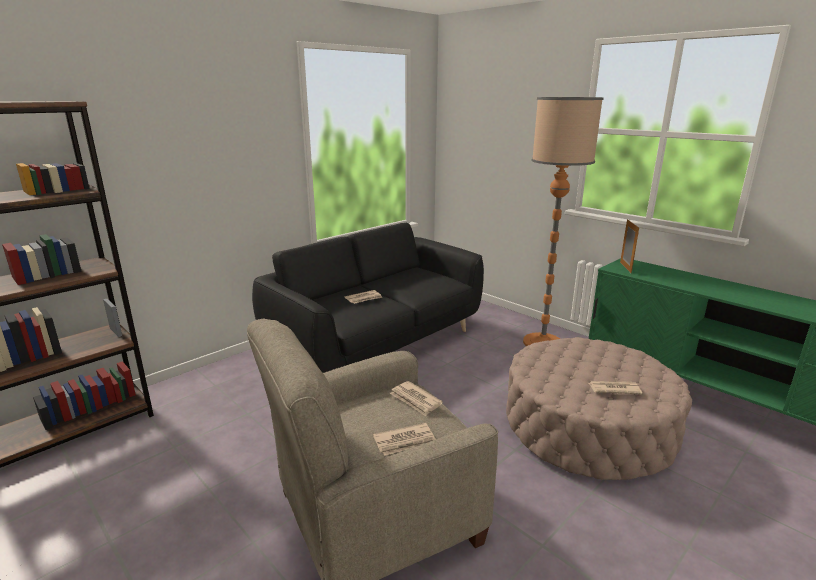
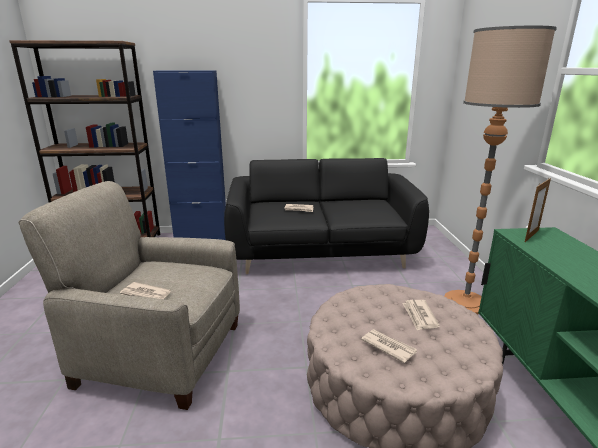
camera: 40 degrees right, 0 degrees up
newspaper [390,381,443,416] -> newspaper moved to [402,300,440,330]
none -> blue cabinet [153,70,226,240]

